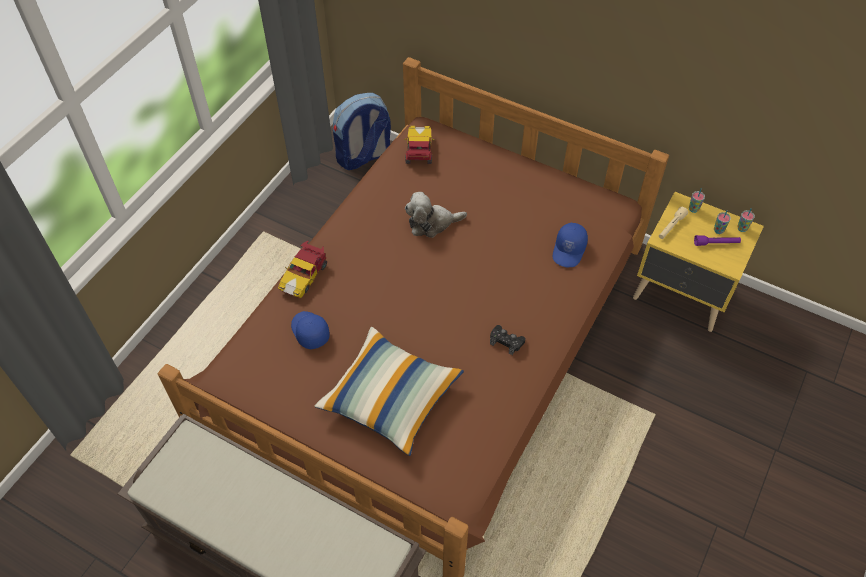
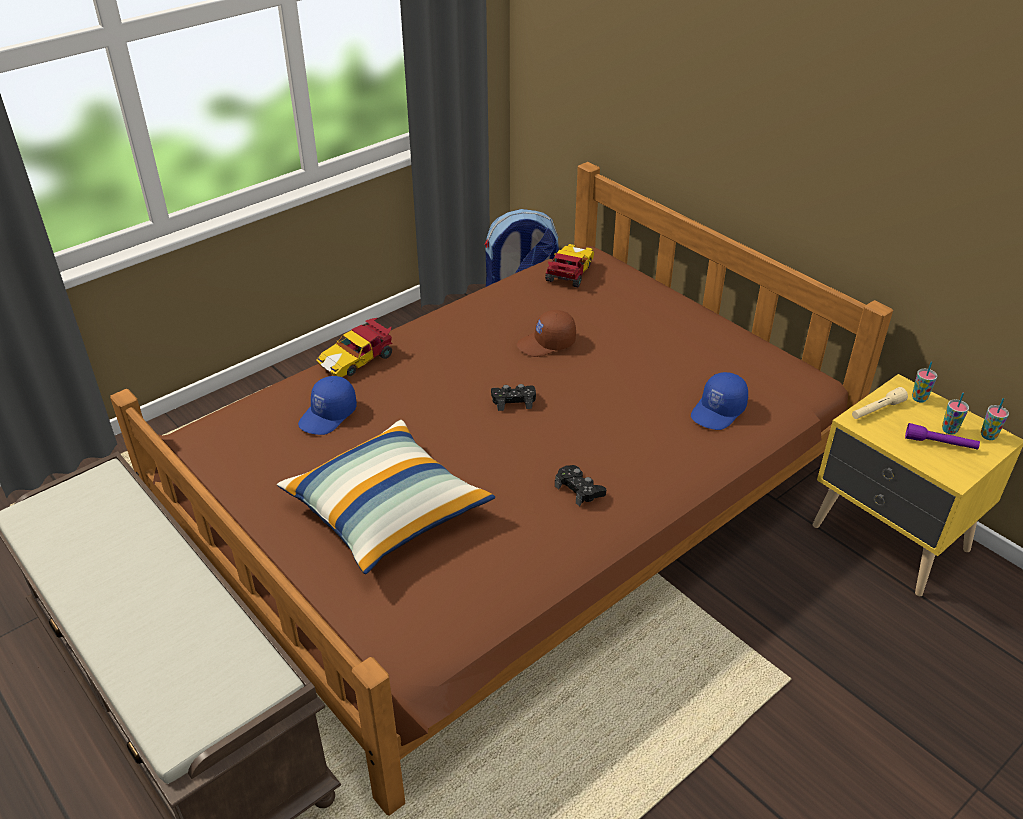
camera: 20 degrees right, 15 degrees down
blue cap [291,311,330,349] -> blue cap turned 135 degrees counterclockwise [298,376,357,435]
plush toy [405,192,467,238] -> brown cap [517,310,576,357]
none -> black game controller [491,384,536,411]

